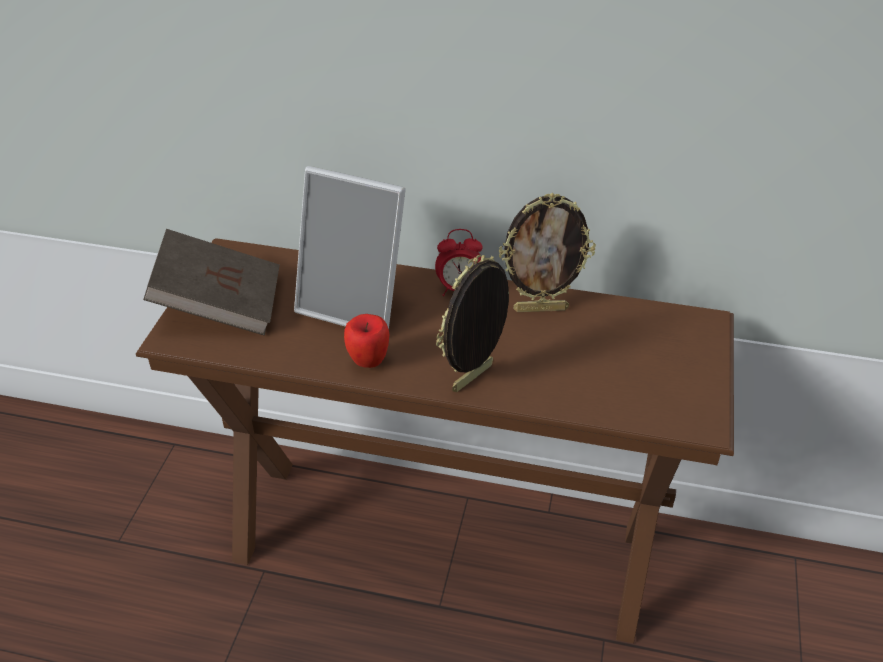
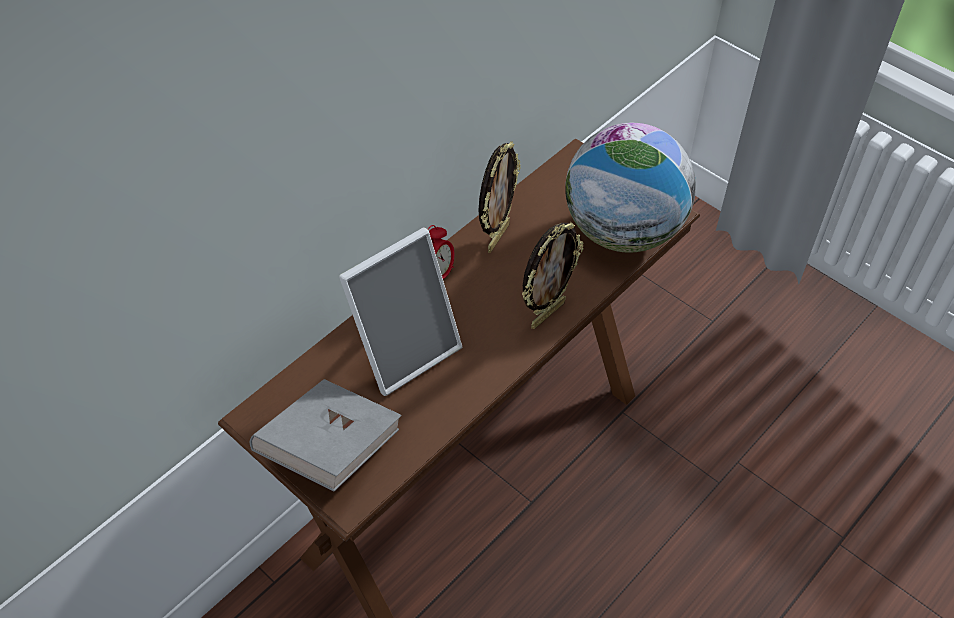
camera: 60 degrees left, 10 degrees up
brown book [143,229,280,336] -> grey book [250,379,402,491]
apple [344,314,390,368] -> none
picture frame [436,255,509,392] -> picture frame turned 120 degrees counterclockwise [522,222,583,329]
none -> globe [565,123,696,253]

